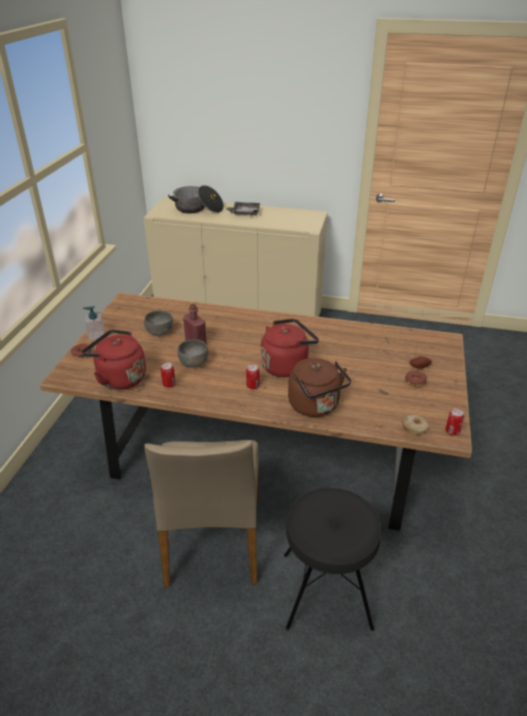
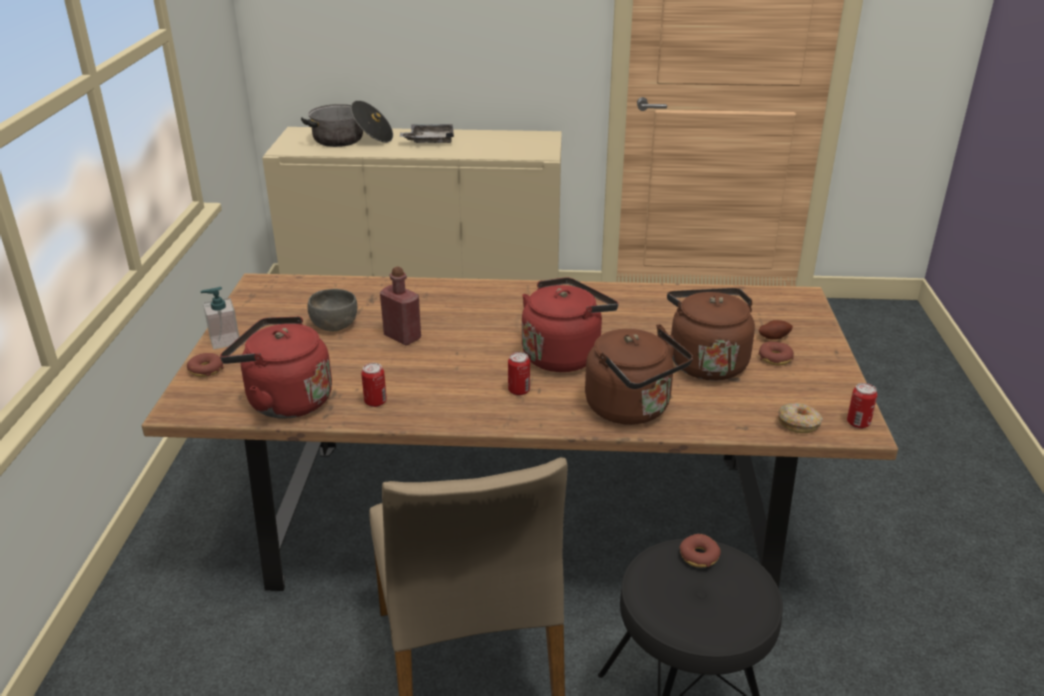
camera: 10 degrees left, 5 degrees down
grey bowl [178,339,208,368] -> none
none -> brown kettle [656,288,755,381]
none -> donut [680,534,721,568]

